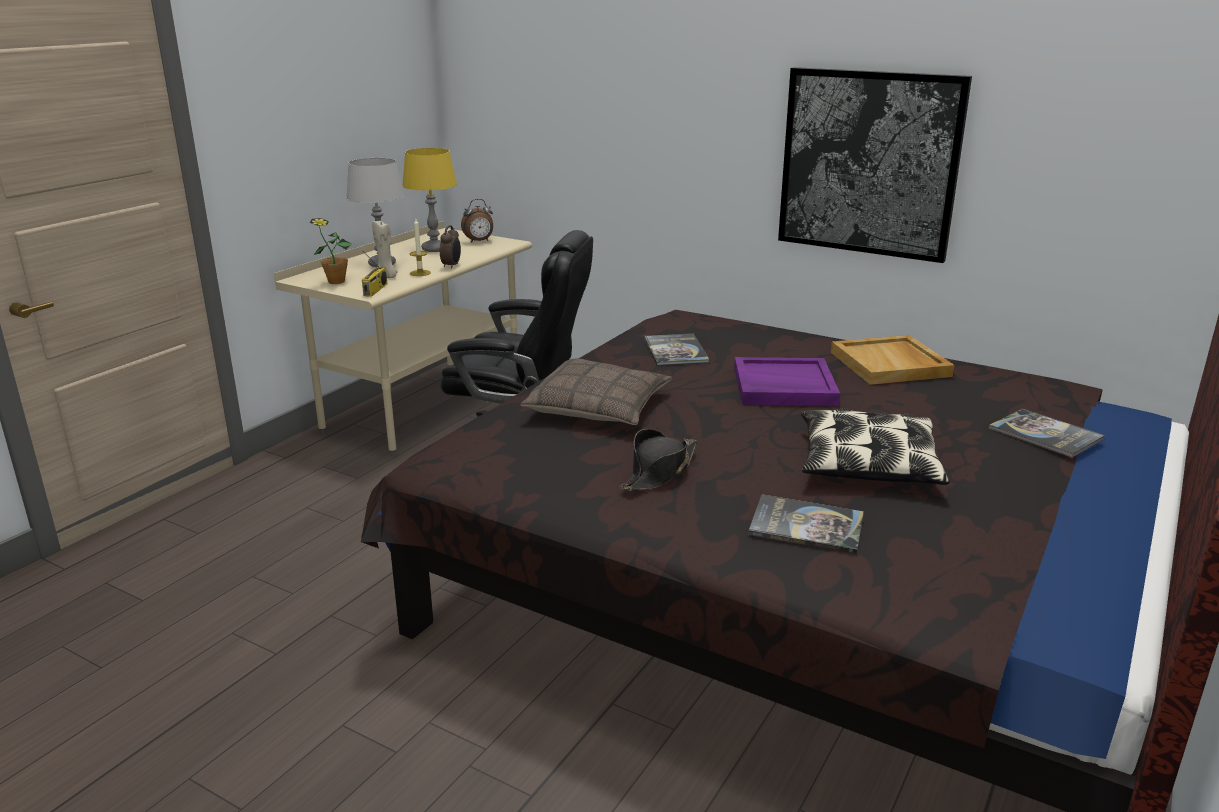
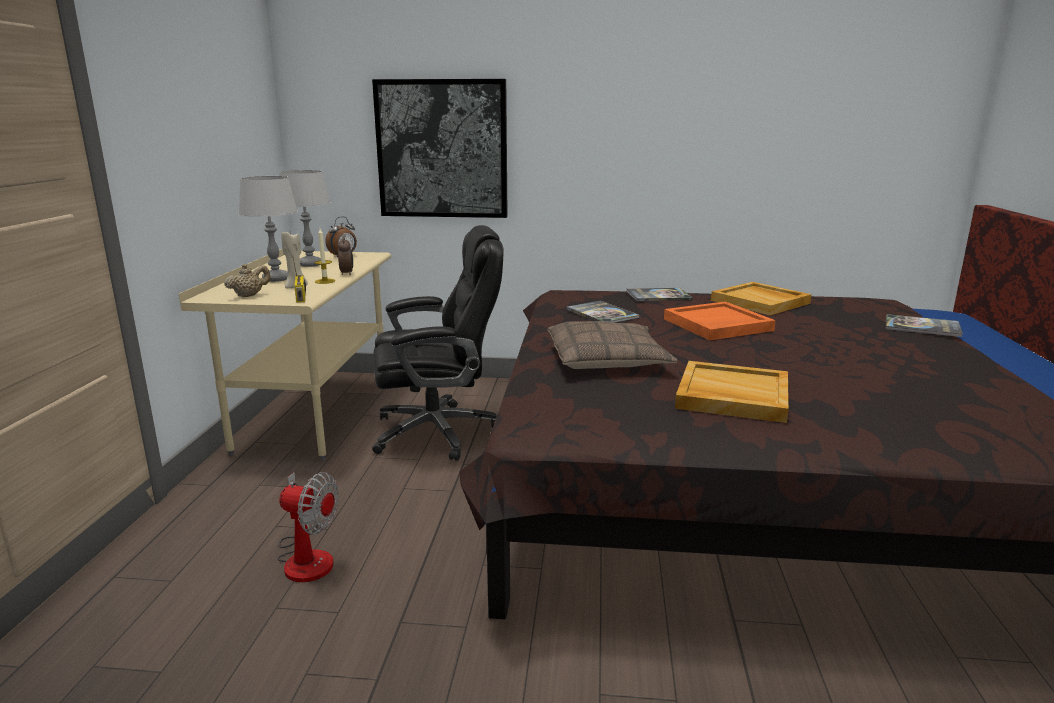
camera: 25 degrees left, 5 degrees down
potted plant [310,218,352,284] -> beige teapot [224,264,271,297]
yellow table lamp [402,148,457,252] -> grey table lamp [279,170,331,267]
black hat [620,429,697,491] -> beige tray [675,361,789,423]
purple tray [734,357,840,406] -> orange tray [664,301,776,340]
book [748,494,864,554] -> book moved to [626,288,693,301]
picture [778,67,972,263] -> picture moved to [372,79,508,218]
pillow [801,408,950,485] -> none
none -> fan [278,472,339,582]

